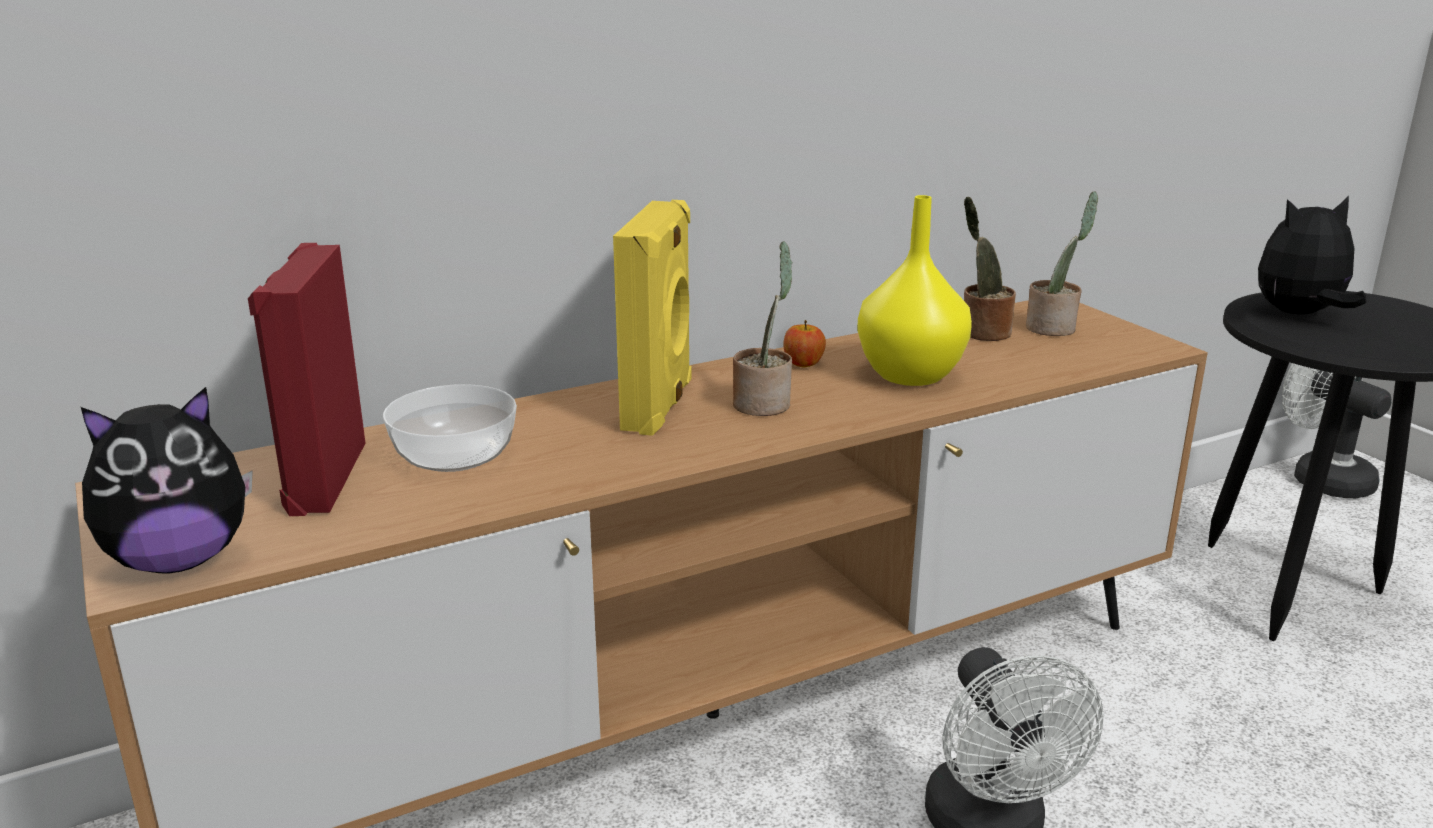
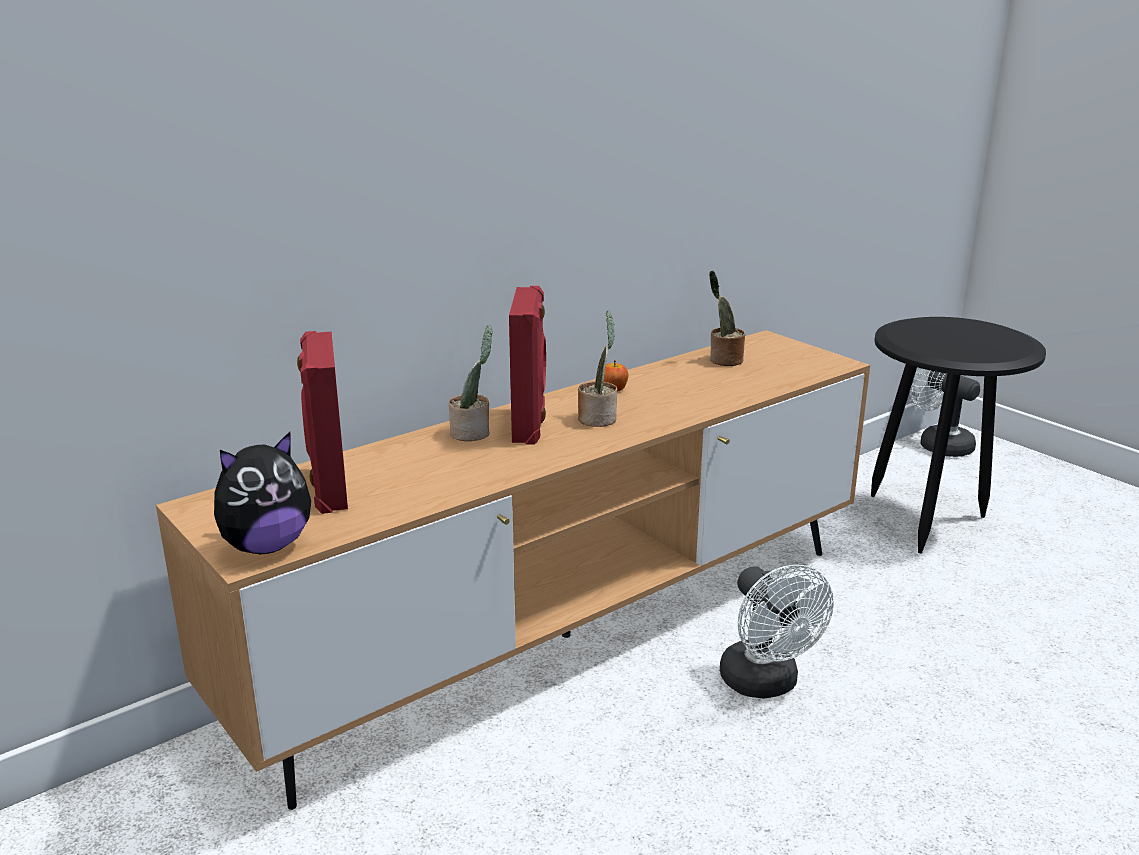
camera: 10 degrees left, 0 degrees up
bowl [383,384,517,472] -> none
yellow speaker [613,200,692,436] -> red speaker [509,286,546,445]
yellow vase [857,195,972,386] -> none
potted plant [1026,192,1098,336] -> potted plant moved to [449,325,492,441]
plush toy [1258,196,1367,314] -> none

